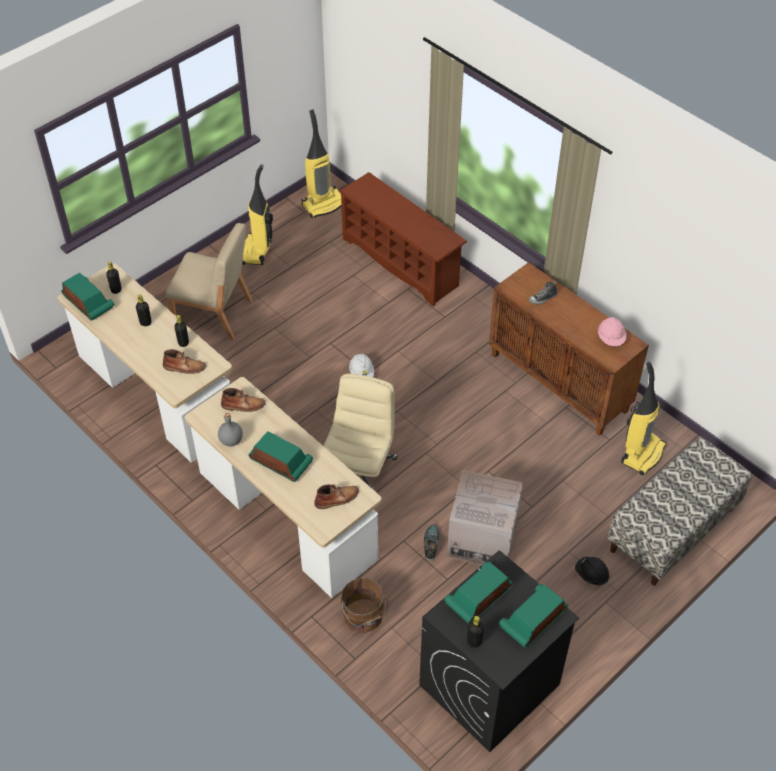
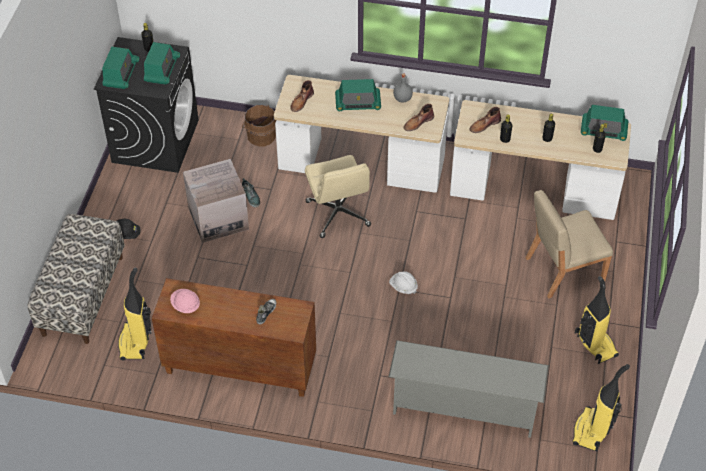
camera: 145 degrees right, 0 degrees up
brown shoe rack [339,172,467,307] -> grey shoe rack [389,340,549,438]

